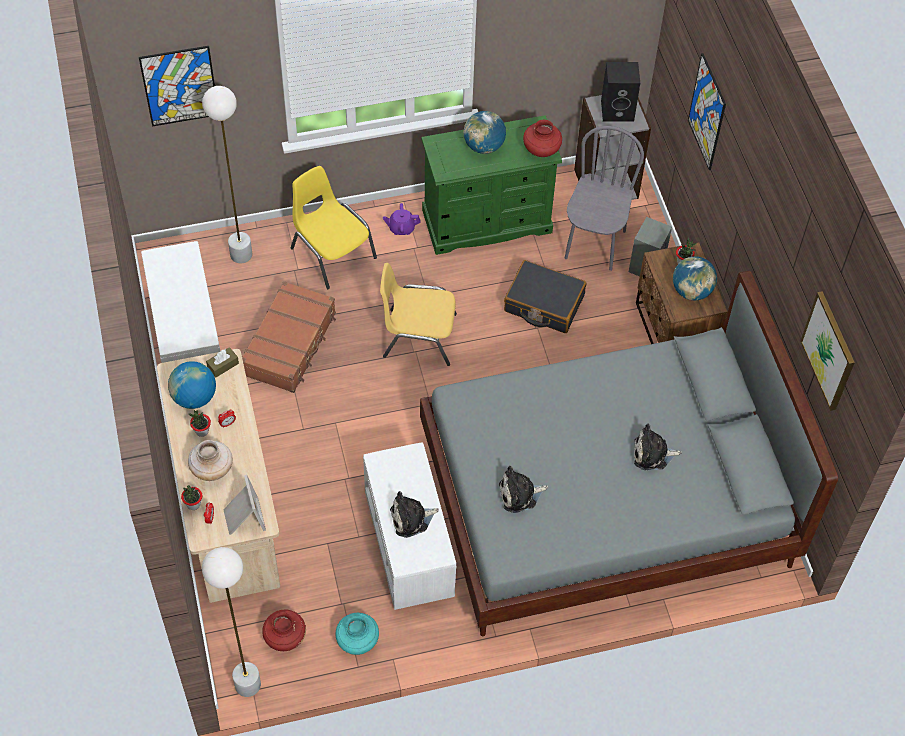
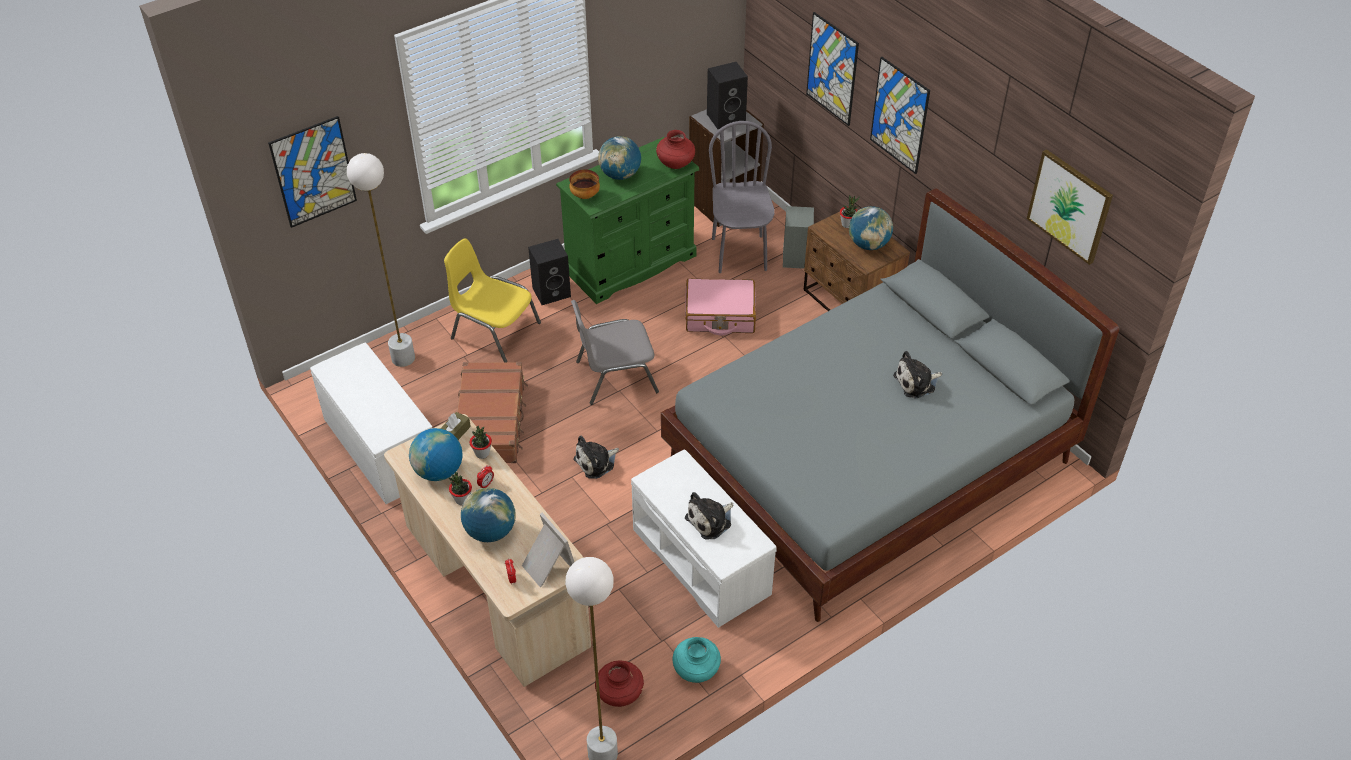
camera: 20 degrees left, 10 degrees down
potted plant [181,485,202,510] -> potted plant moved to [469,426,492,459]
beige vase [188,440,233,481] -> globe [461,488,516,542]
yellow chair [380,263,457,366] -> grey chair [571,300,659,405]
purple teapot [383,203,421,235] -> black speaker [528,239,571,305]
plush toy [499,466,548,513] -> plush toy moved to [573,436,619,479]
black suitcase [504,260,586,333] -> pink suitcase [685,278,756,335]
none -> bowl [569,169,600,199]
none -> picture [870,57,930,174]

